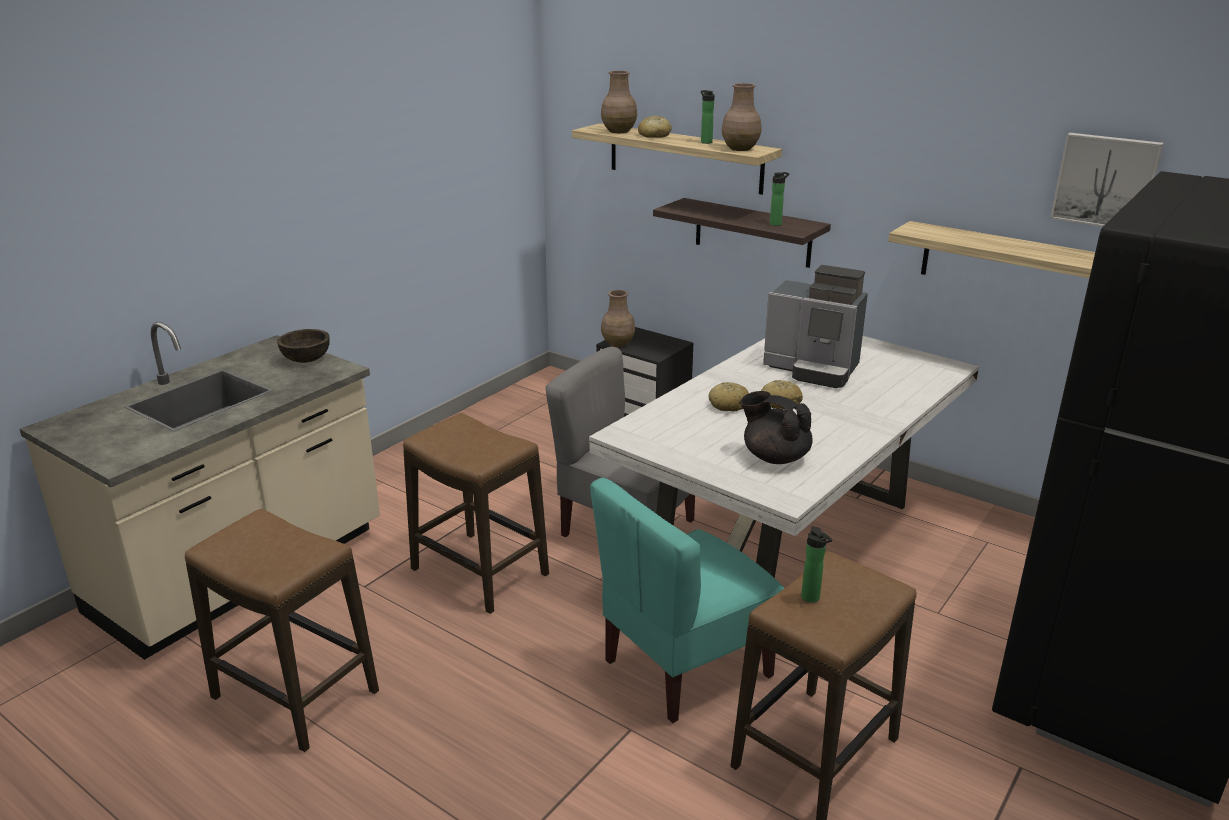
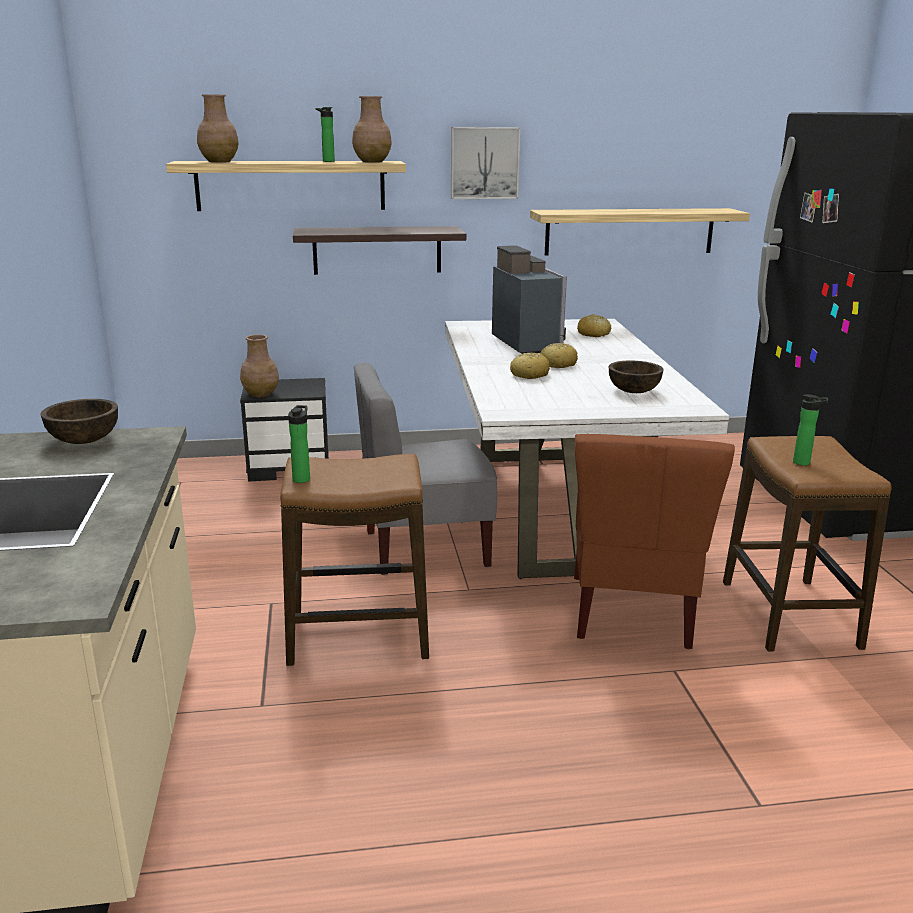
camera: 45 degrees left, 5 degrees down
stool [185,509,379,752] -> none
turquoise chair [590,478,785,723] -> brown chair [574,434,735,649]
bread [638,115,671,138] -> bread moved to [577,314,611,337]
black teapot [741,391,813,464] -> brown bowl [609,361,664,393]
coffee machine [763,265,868,388] -> coffee machine turned 90 degrees counterclockwise [492,245,567,354]
bottle [770,172,790,226] -> bottle moved to [288,405,310,483]
picture [1050,133,1164,227] -> picture moved to [451,127,520,199]

